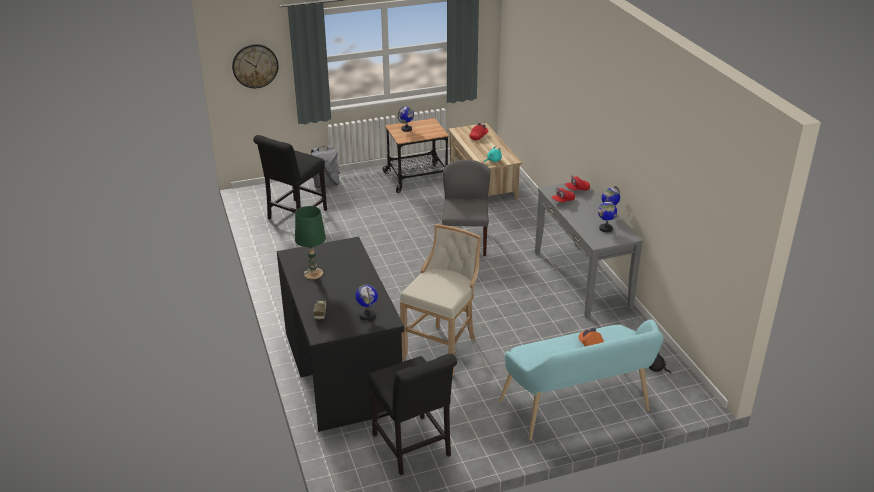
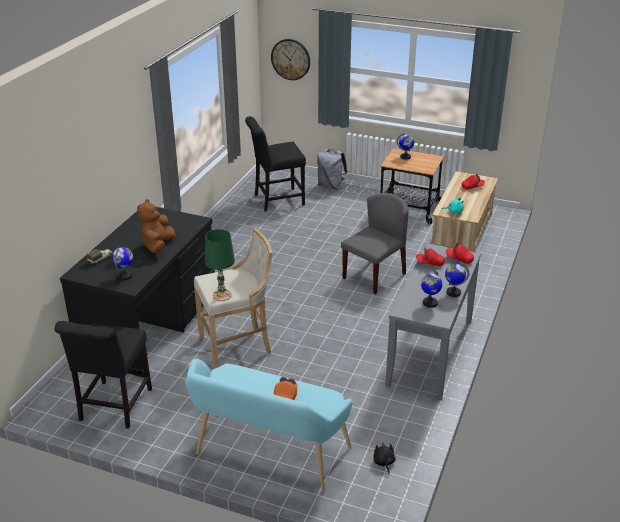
camera: 40 degrees right, 0 degrees up
green table lamp [295,206,326,279] -> green table lamp moved to [205,229,235,301]
none -> brown plush toy [137,199,176,253]

